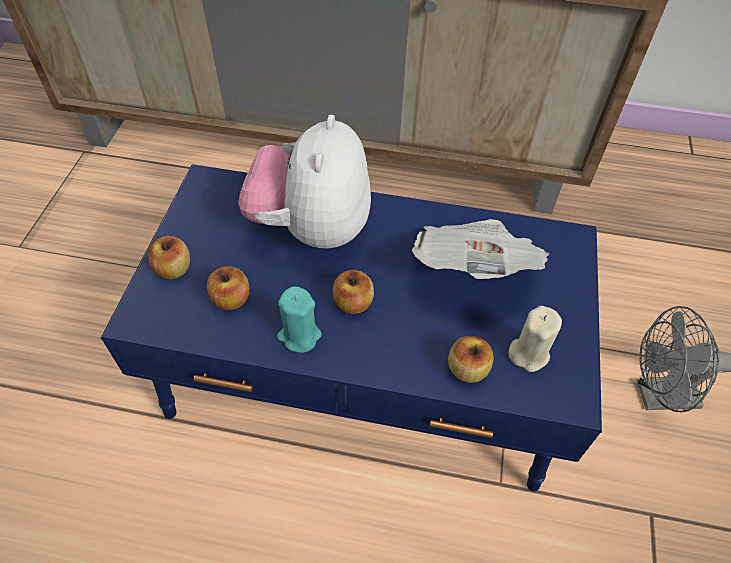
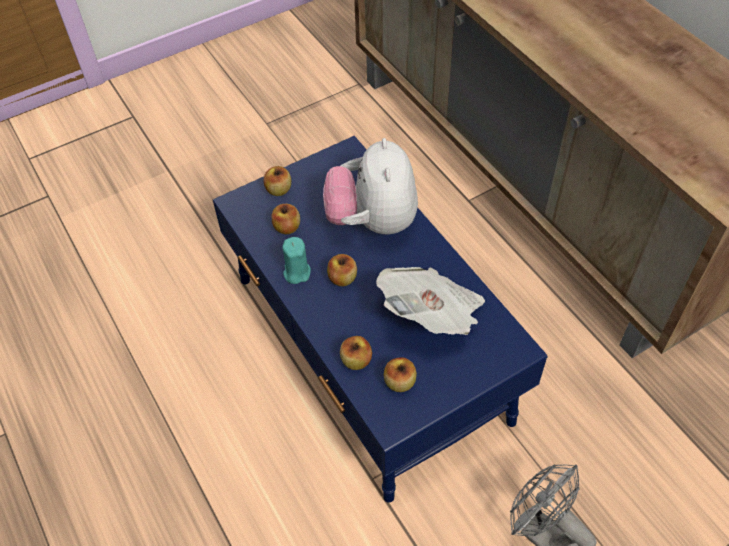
camera: 50 degrees right, 0 degrees up
plush toy [238,115,371,249] -> plush toy turned 60 degrees counterclockwise [323,138,418,234]
beige candle [509,306,562,372] -> apple [384,357,417,392]

